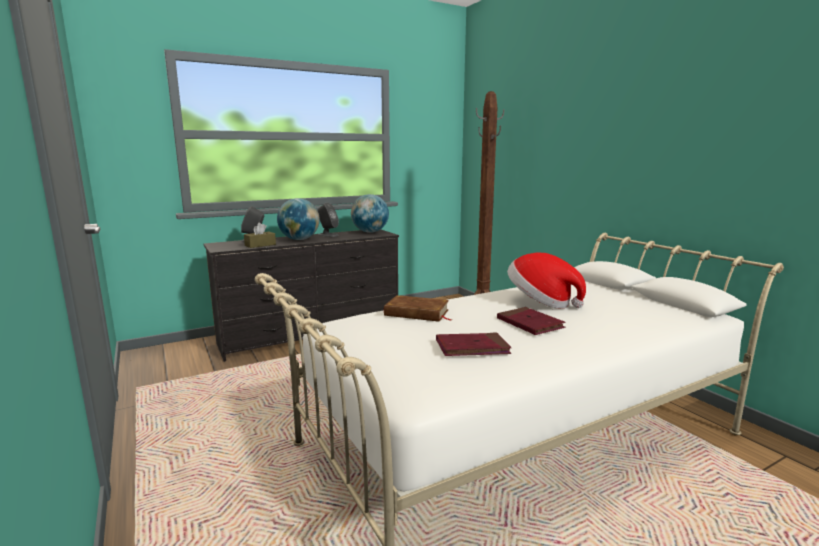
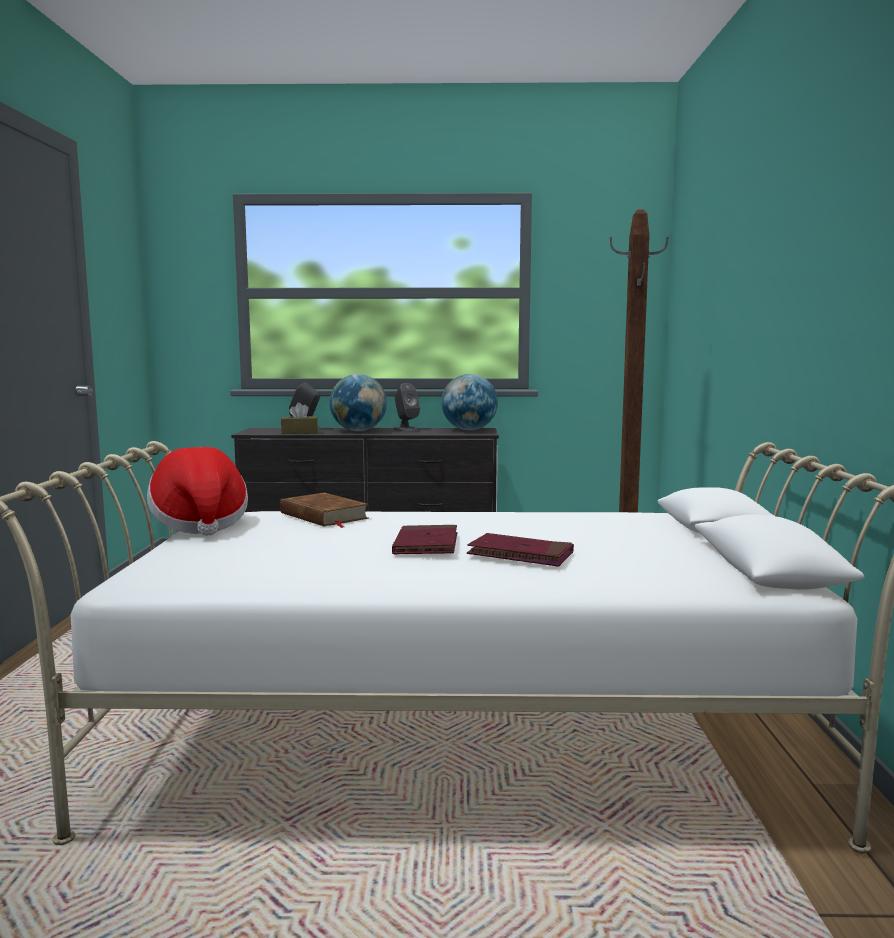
camera: 30 degrees right, 5 degrees down
red book [436,332,512,356] -> red book moved to [467,533,574,567]
hat [507,253,586,308] -> hat moved to [147,447,248,536]

